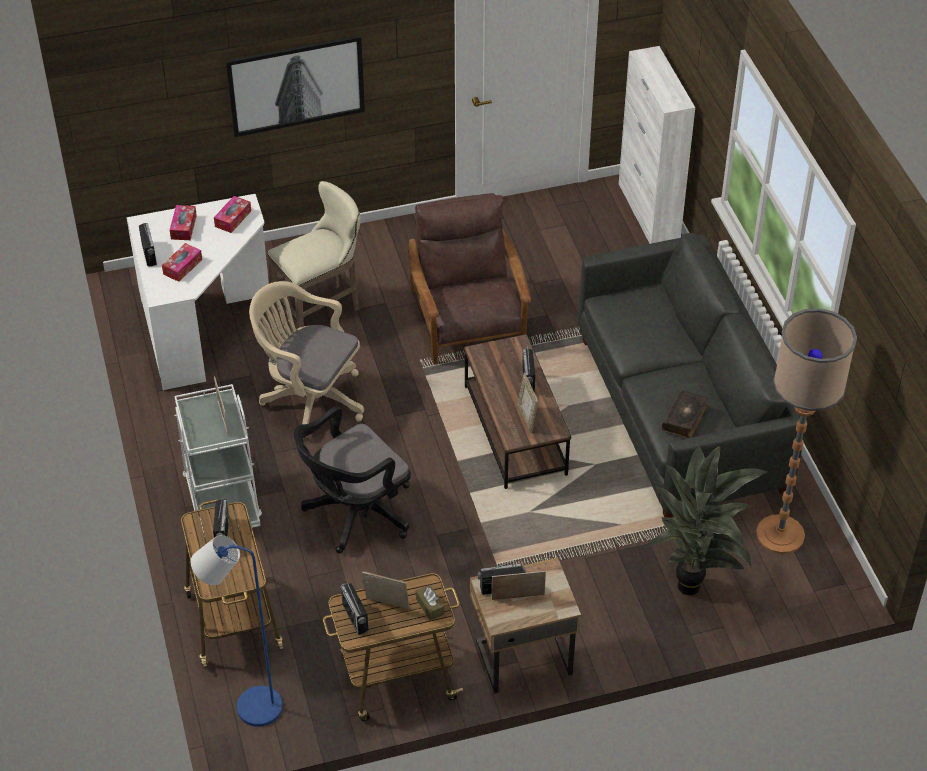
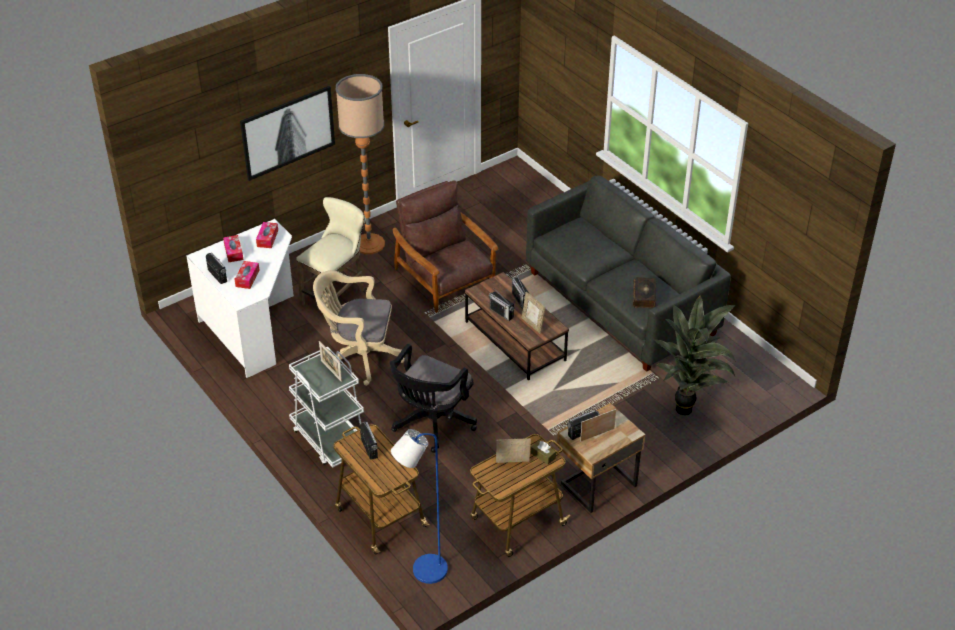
camera: 20 degrees left, 5 degrees down
radio [340,580,368,635] -> radio moved to [489,289,514,321]
white cabinet [619,46,695,244] -> none
floor lamp [756,308,857,554] -> floor lamp moved to [336,74,385,254]

